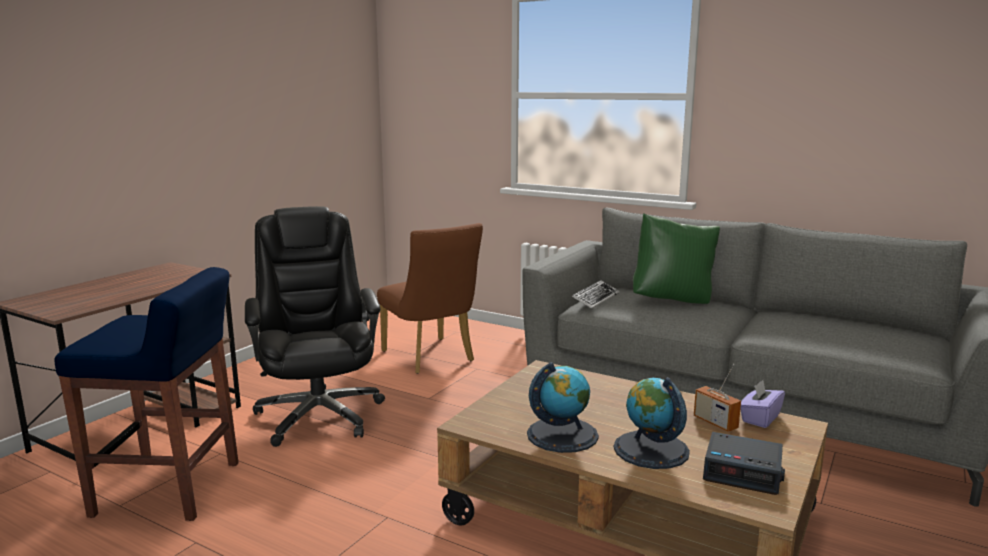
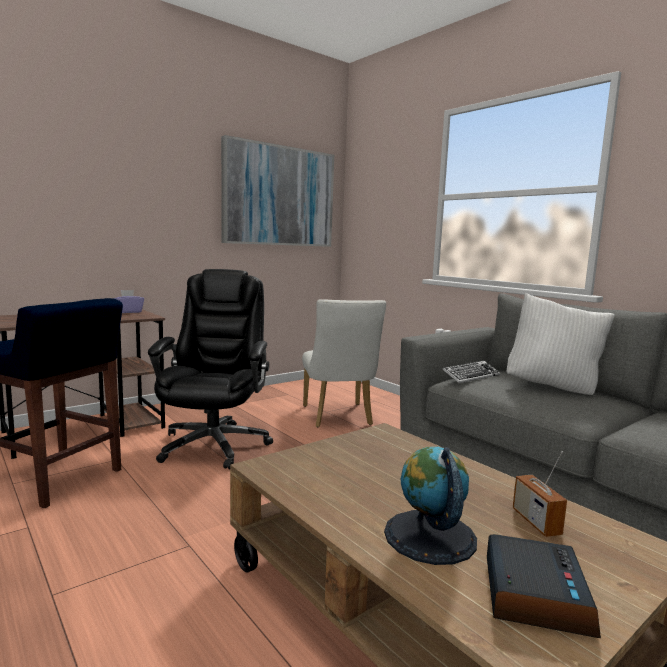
camera: 20 degrees right, 5 degrees down
brown chair [377,223,483,374] -> white chair [302,299,386,427]
globe [527,362,599,453] -> none
green pillow [633,213,720,304] -> white pillow [507,293,615,395]
alarm clock [703,432,785,495] -> alarm clock turned 120 degrees counterclockwise [487,534,601,638]
purple tissue box [740,380,785,428] -> purple tissue box moved to [113,290,144,313]
none -> picture [221,135,334,247]

